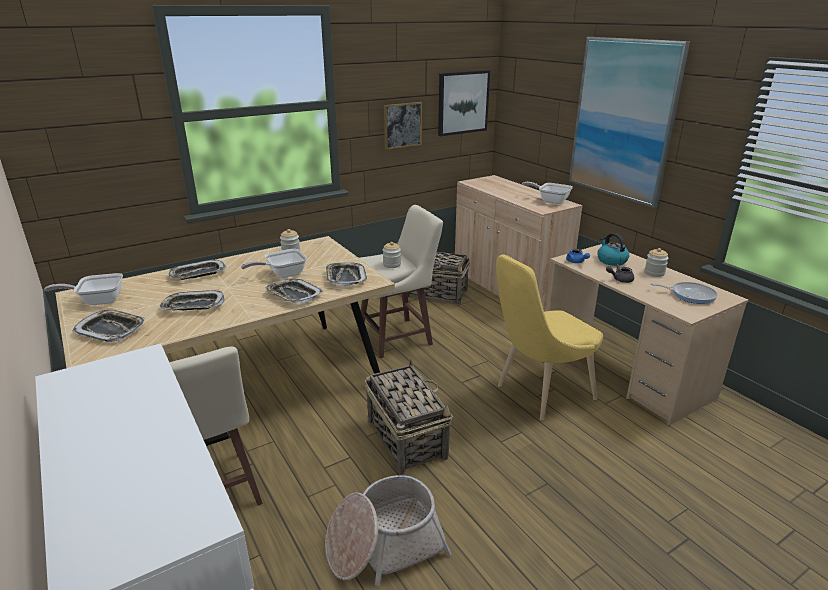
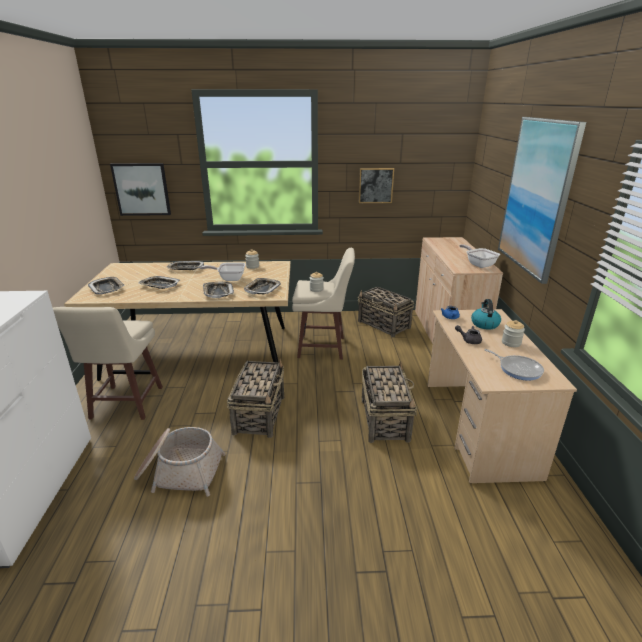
camera: 30 degrees right, 0 degrees up
frying pan [44,273,123,305] -> none
picture [438,70,490,136] -> picture moved to [110,163,171,216]
yellow chair [496,254,603,421] -> basket [362,361,417,443]

